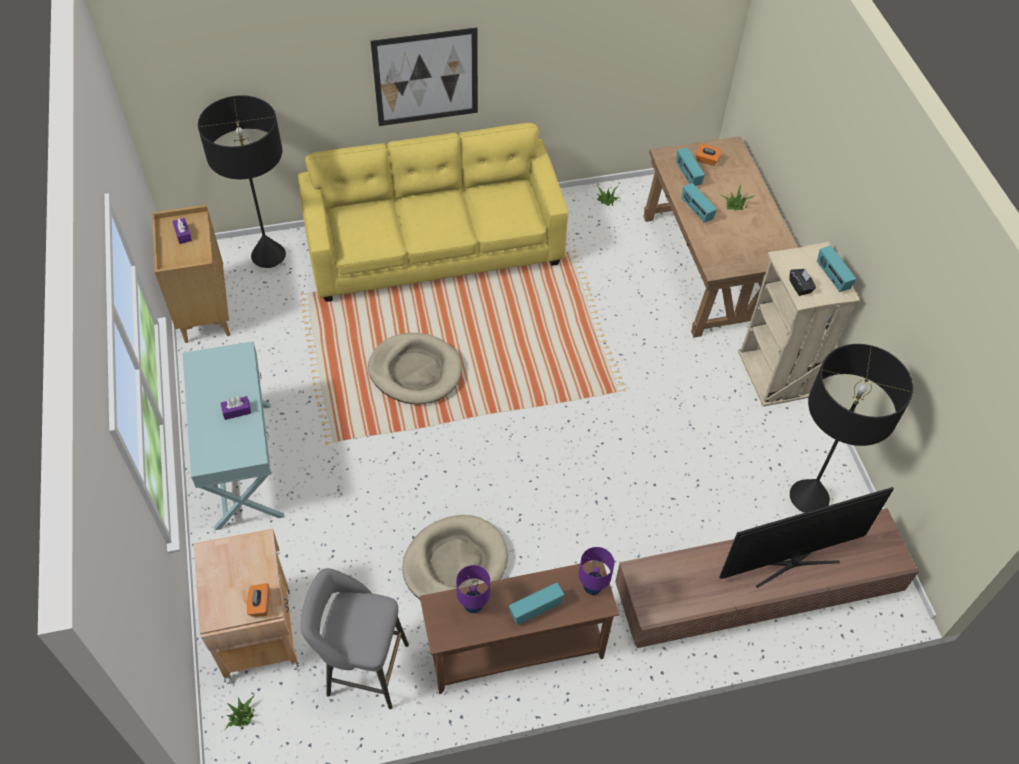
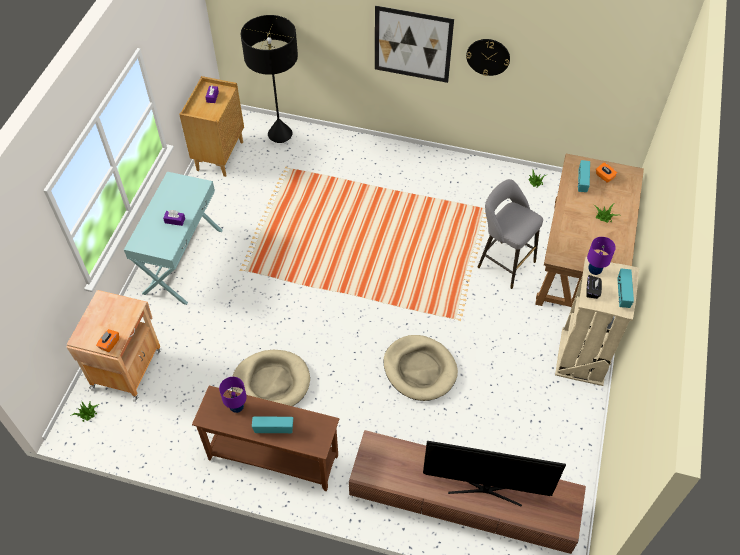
camera: 30 degrees right, 0 degrees up
yellow sofa [298,123,568,302] -> none
grey stool [301,568,409,709] -> grey stool moved to [478,179,543,289]
beige dog bed [368,333,462,404] -> beige dog bed moved to [383,335,458,401]
purple table lamp [579,547,614,595] -> purple table lamp moved to [587,237,616,275]
radio [682,183,717,223] -> none
black floor lamp [790,344,913,513] -> none
none -> wall clock [466,39,510,76]

